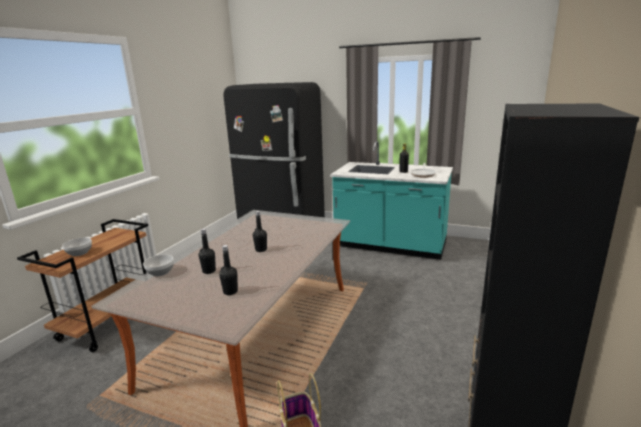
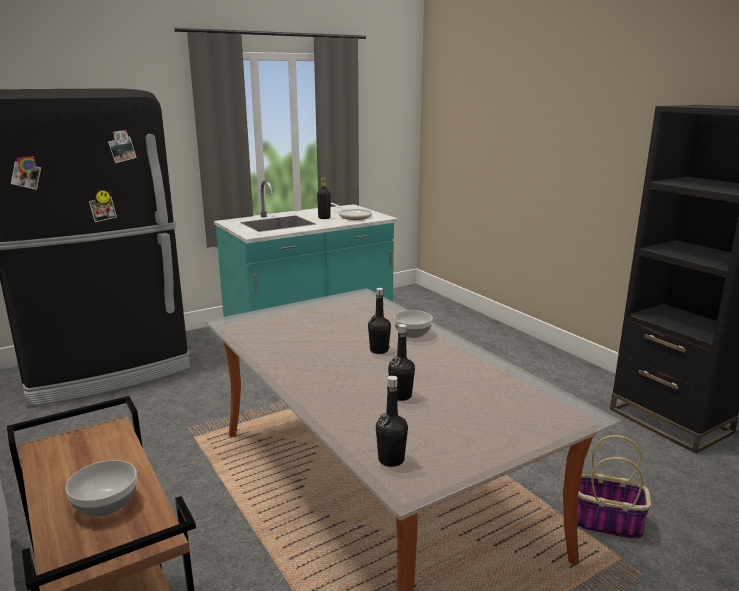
camera: 55 degrees left, 0 degrees up
bowl [143,255,174,276] -> bowl moved to [394,310,433,338]
black bottle [219,245,238,295] -> black bottle moved to [376,376,408,467]

